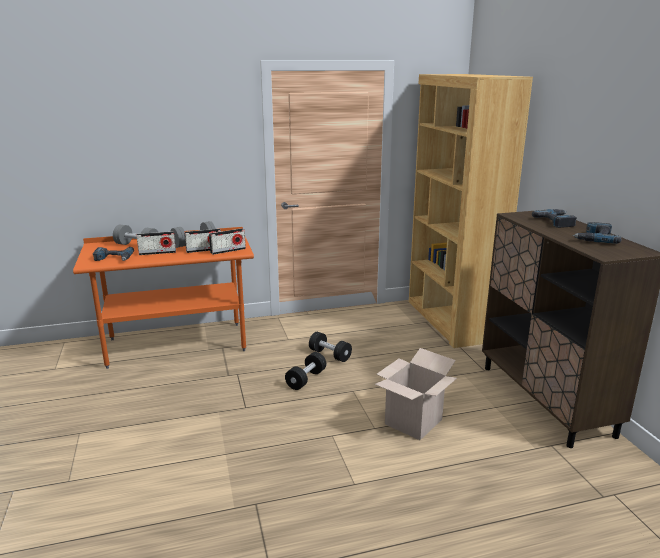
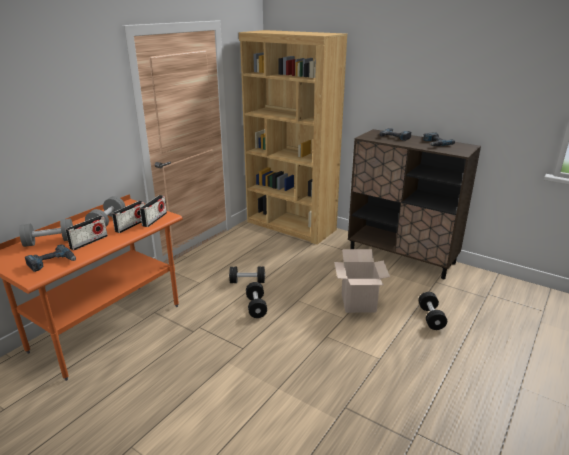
camera: 40 degrees left, 5 degrees up
none -> black dumbbell [418,292,447,330]

